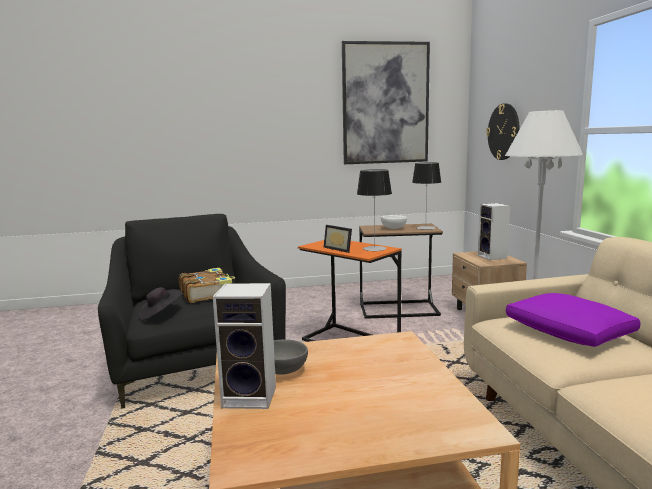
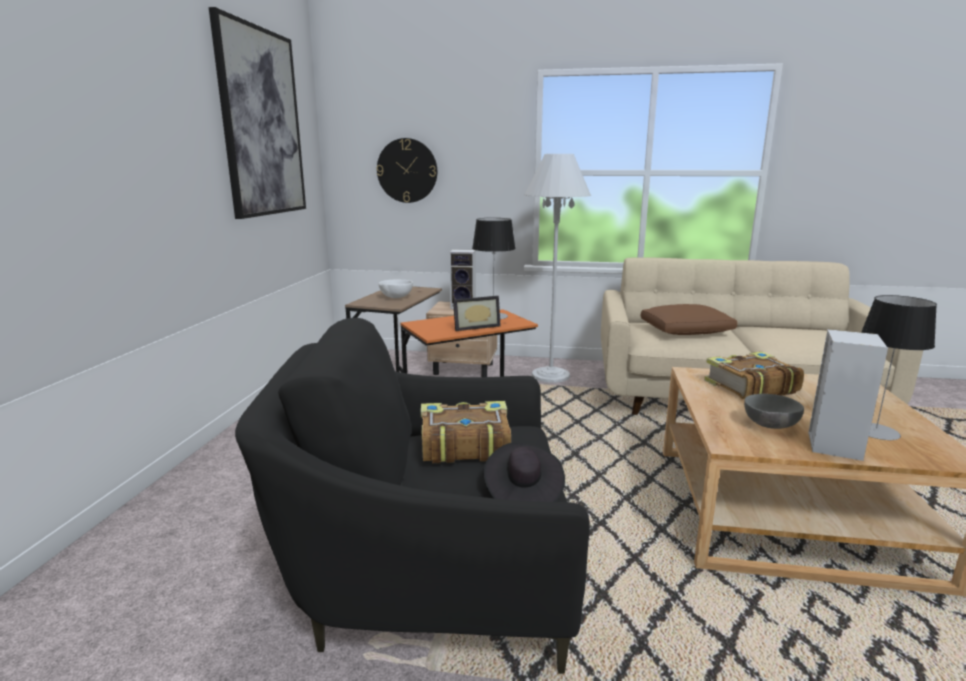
camera: 70 degrees left, 5 degrees up
table lamp [412,162,441,230] -> table lamp moved to [861,295,937,440]
purple pillow [506,293,640,347] -> brown pillow [641,304,737,335]
none -> book [704,352,804,399]

